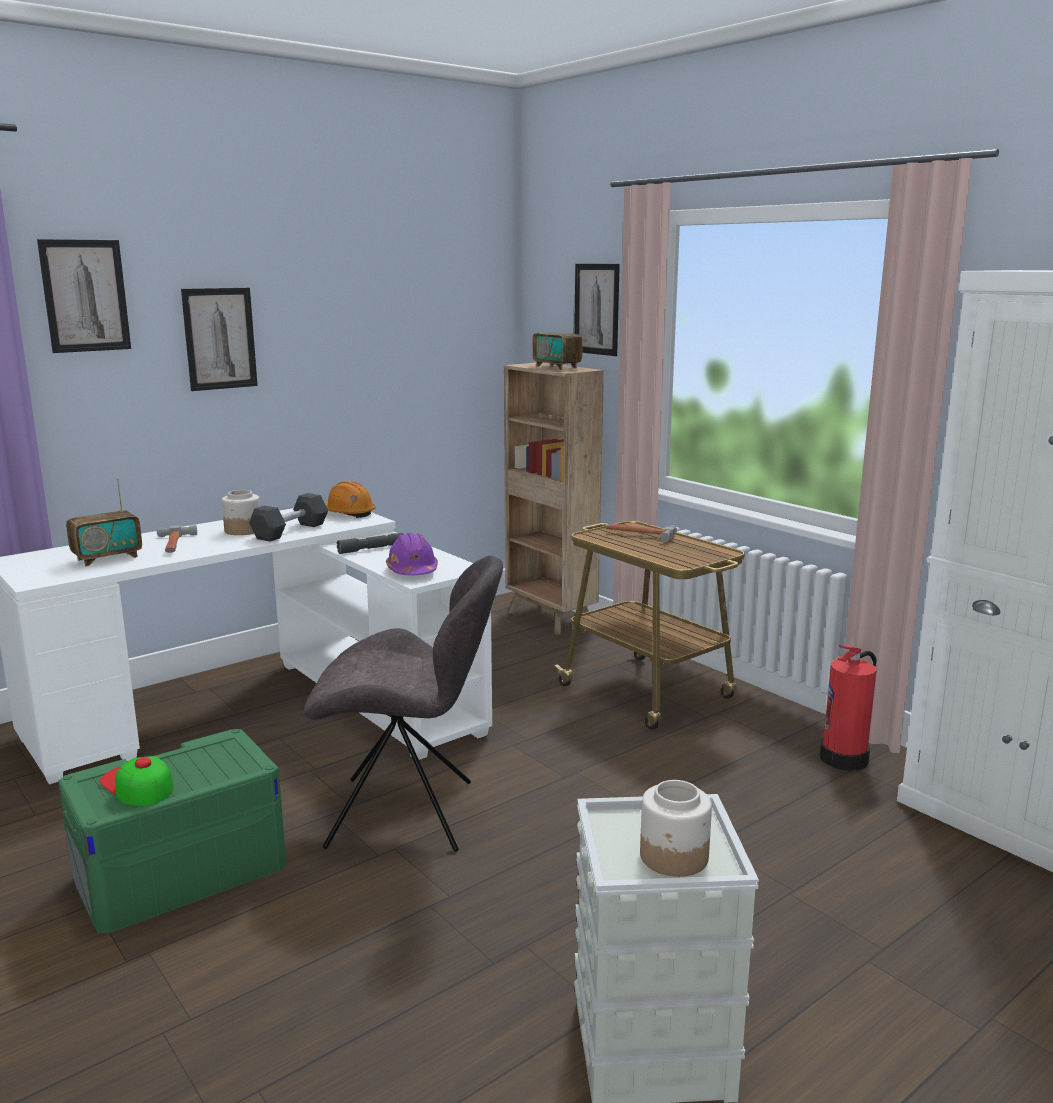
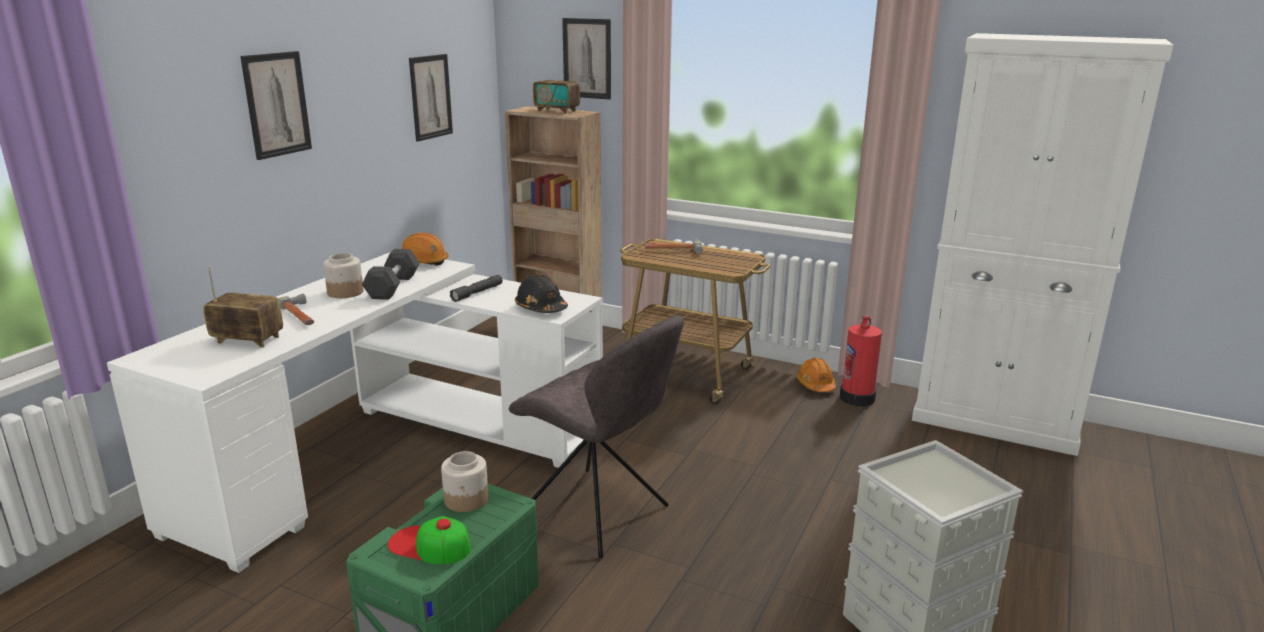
camera: 25 degrees left, 5 degrees up
picture [37,239,131,353] -> picture moved to [409,54,453,142]
radio [66,478,142,567] -> radio turned 105 degrees counterclockwise [203,267,283,348]
grey chair [304,555,503,852] -> grey chair turned 60 degrees clockwise [509,315,684,558]
purple hard hat [386,532,438,575] -> black hard hat [515,274,568,313]
jar [640,780,712,877] -> jar moved to [441,451,488,512]
none -> orange hard hat [797,358,836,392]

